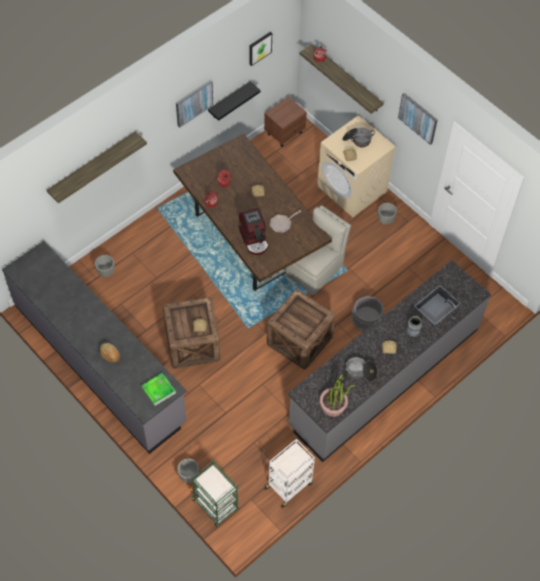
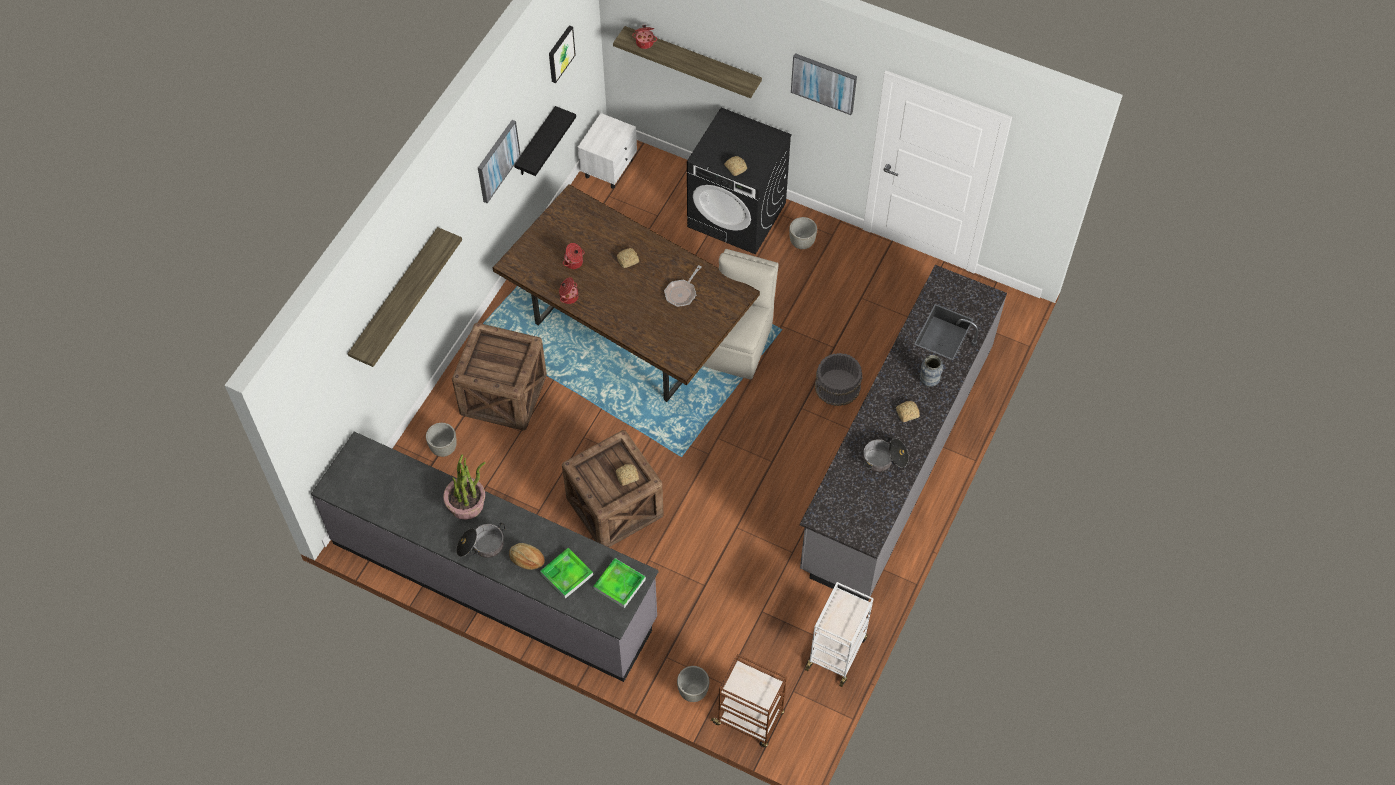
camera: 20 degrees left, 0 degrees up
green cart [191,461,239,527] -> brown cart [711,654,787,747]
coffee machine [239,208,269,255] -> none
brown nightstand [264,96,307,147] -> white nightstand [578,113,637,189]
crate [267,289,335,370] -> crate moved to [452,323,547,431]
beige washing machine [317,115,396,217] -> black washing machine [687,107,792,255]
potted plant [319,375,356,417] -> potted plant moved to [443,454,485,520]
cooking pot [342,128,375,147] -> cooking pot moved to [456,523,506,558]
none -> tray [540,548,593,599]

